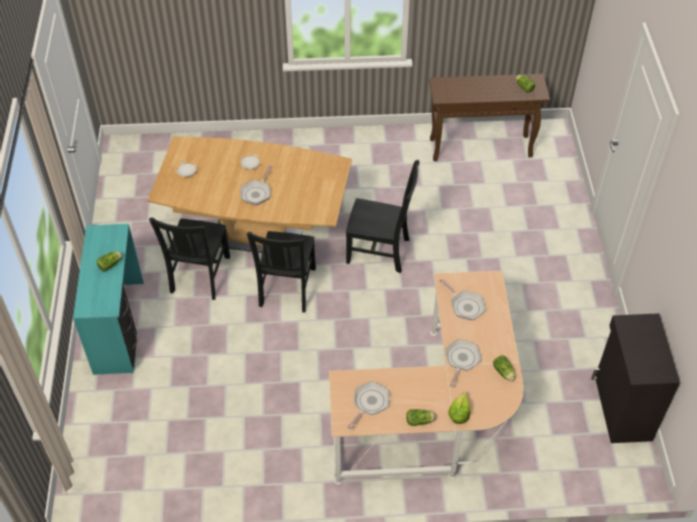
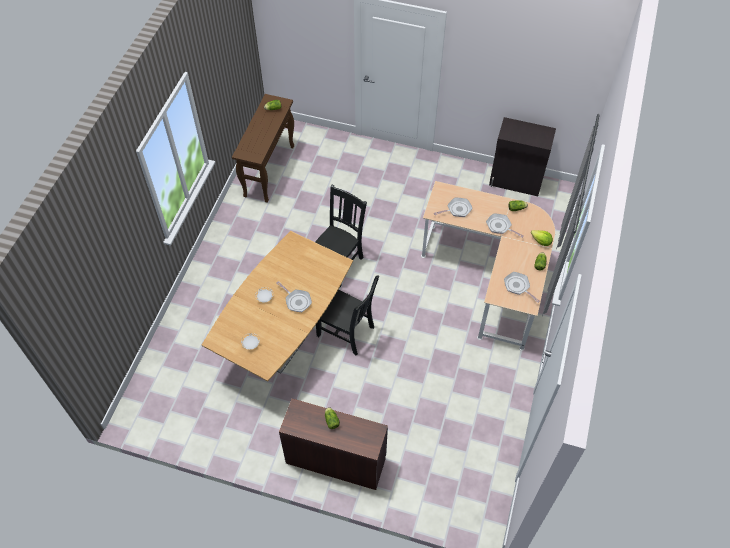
camera: 70 degrees left, 5 degrees up
turquoise desk [73,224,144,375] -> brown desk [279,399,388,490]
black chair [149,217,230,300] -> none

